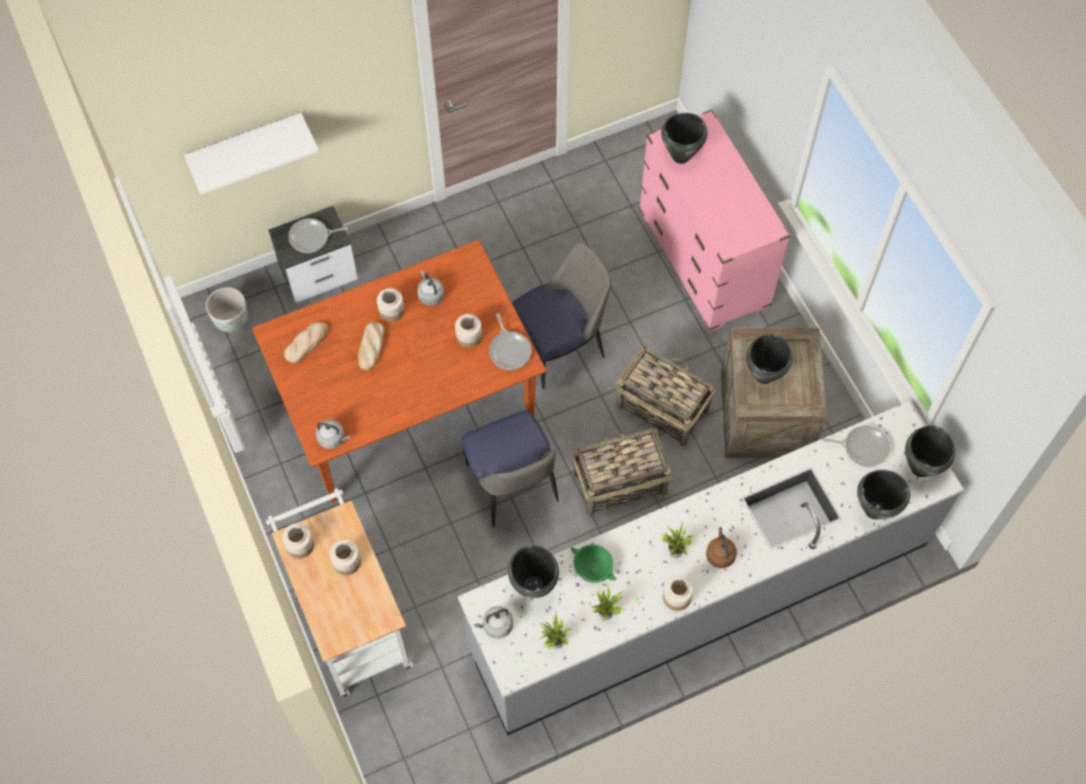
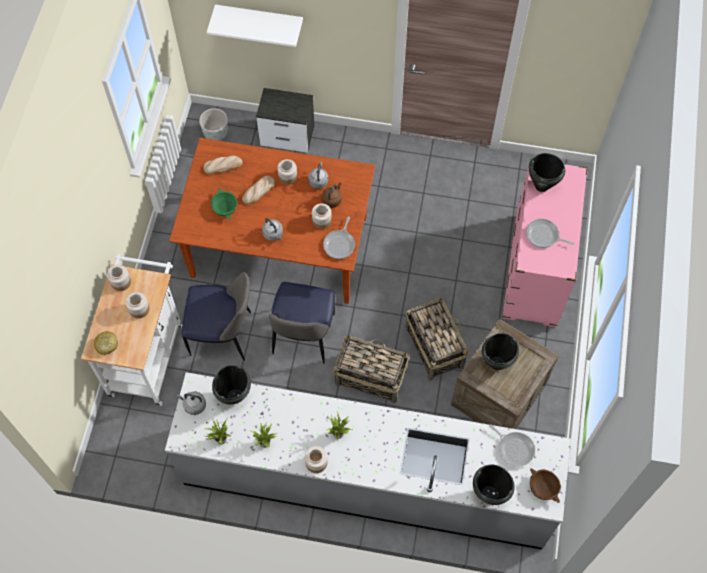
camera: 35 degrees right, 0 degrees up
frying pan [288,218,348,253] -> frying pan moved to [526,219,574,248]
grey kettle [315,419,350,449] -> grey kettle moved to [262,218,283,241]
chair [512,243,611,389] -> chair moved to [181,271,251,361]
green bowl [571,545,616,583] -> green bowl moved to [211,188,237,220]
brown kettle [706,527,737,568] -> brown kettle moved to [322,182,342,208]
black cooking pot [905,425,955,477] -> brown bowl [530,468,561,503]
none -> bread [94,331,118,355]

